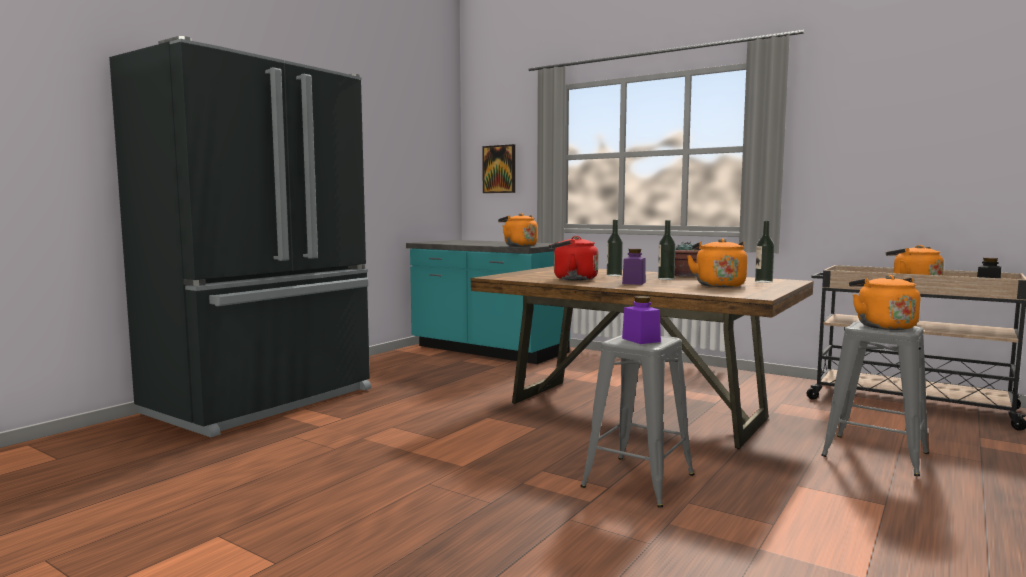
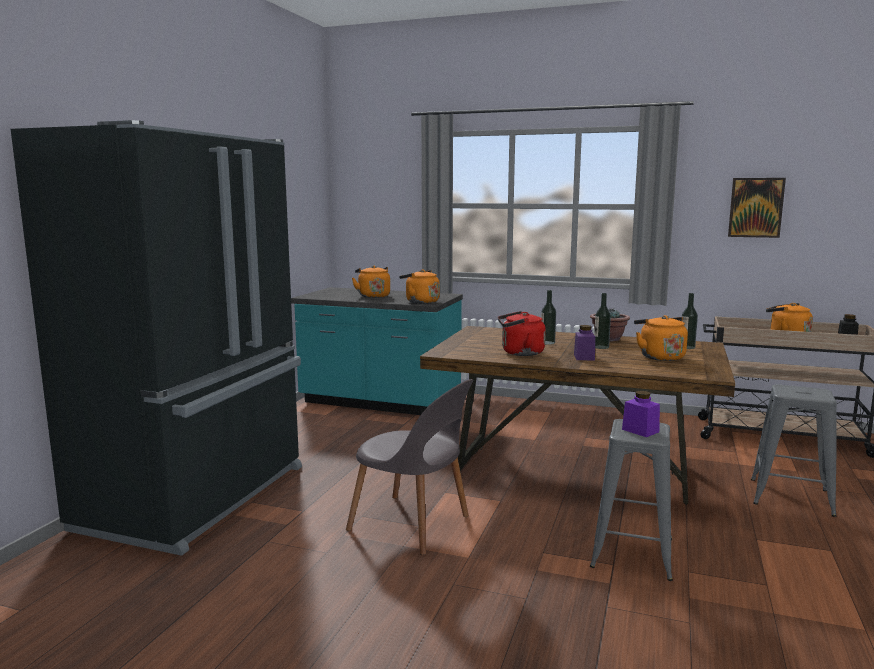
camera: 15 degrees left, 5 degrees up
picture [482,144,515,193] -> picture moved to [728,178,786,238]
orange kettle [849,275,920,330] -> orange kettle moved to [352,266,390,298]
none -> grey chair [346,379,473,555]

